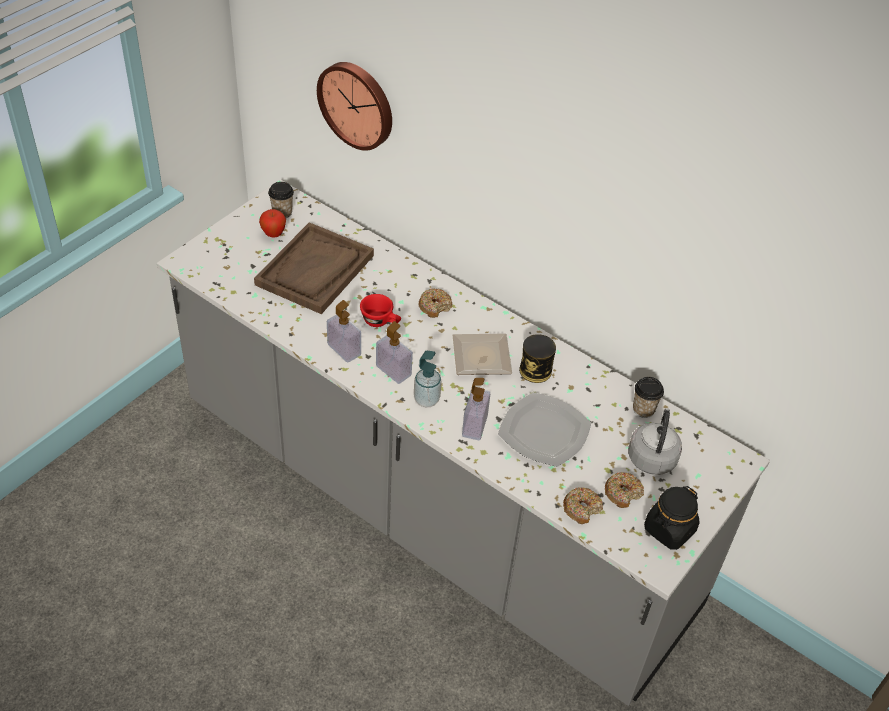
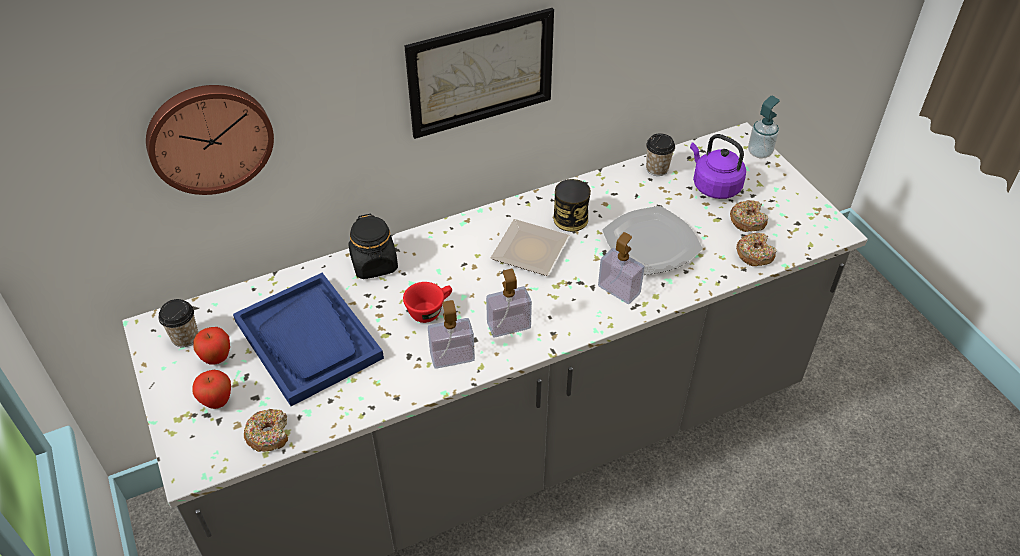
camera: 60 degrees left, 0 degrees up
brown tray [254,222,374,314] -> blue tray [233,273,384,406]
soap dispenser [414,351,442,407] -> soap dispenser moved to [748,96,780,159]
donut [419,288,452,318] -> donut moved to [244,409,288,452]
grey kettle [628,409,682,475] -> purple kettle [690,134,746,199]
black jar [644,486,700,550] -> black jar moved to [348,214,398,279]
none -> apple [192,370,231,409]
none -> picture [404,8,554,139]

